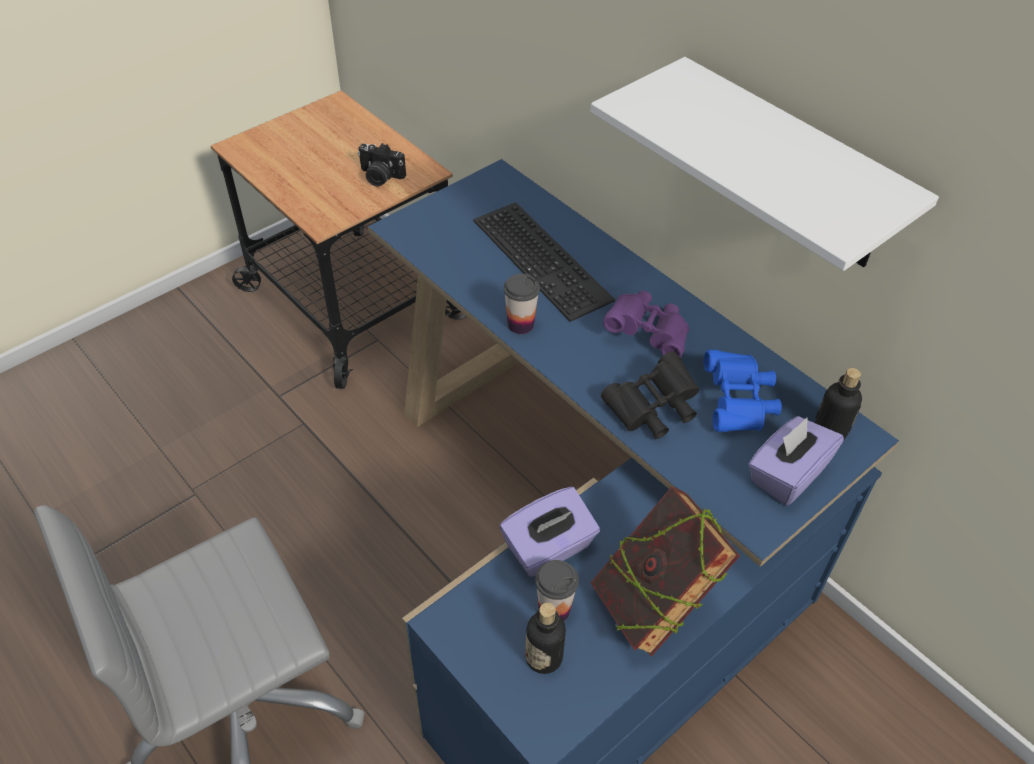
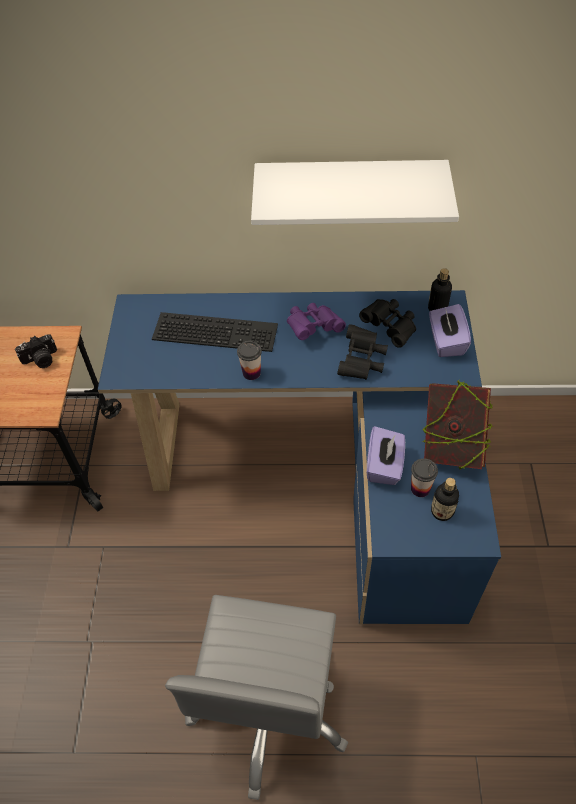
camera: 45 degrees left, 5 degrees up
blue binoculars [704,350,782,432] -> black binoculars [359,299,416,348]

